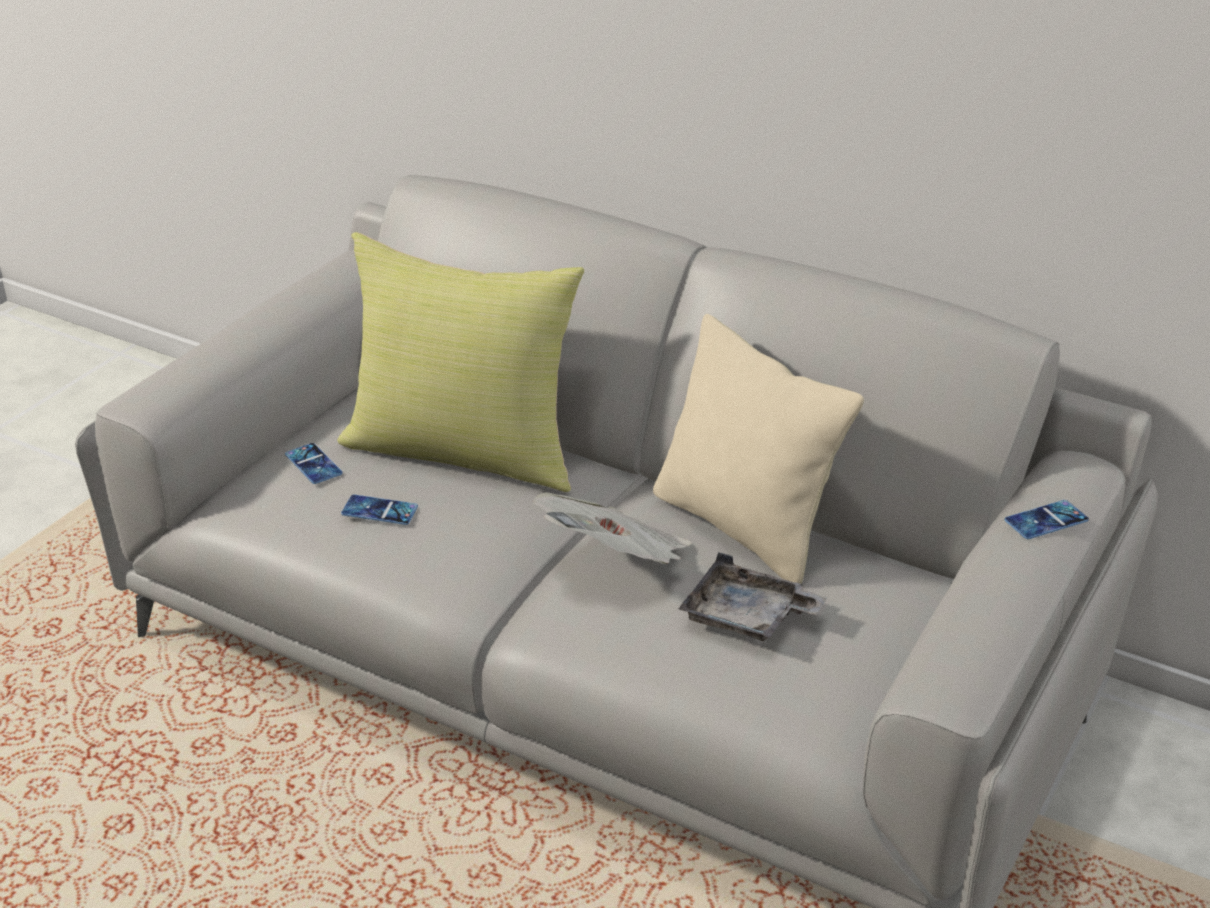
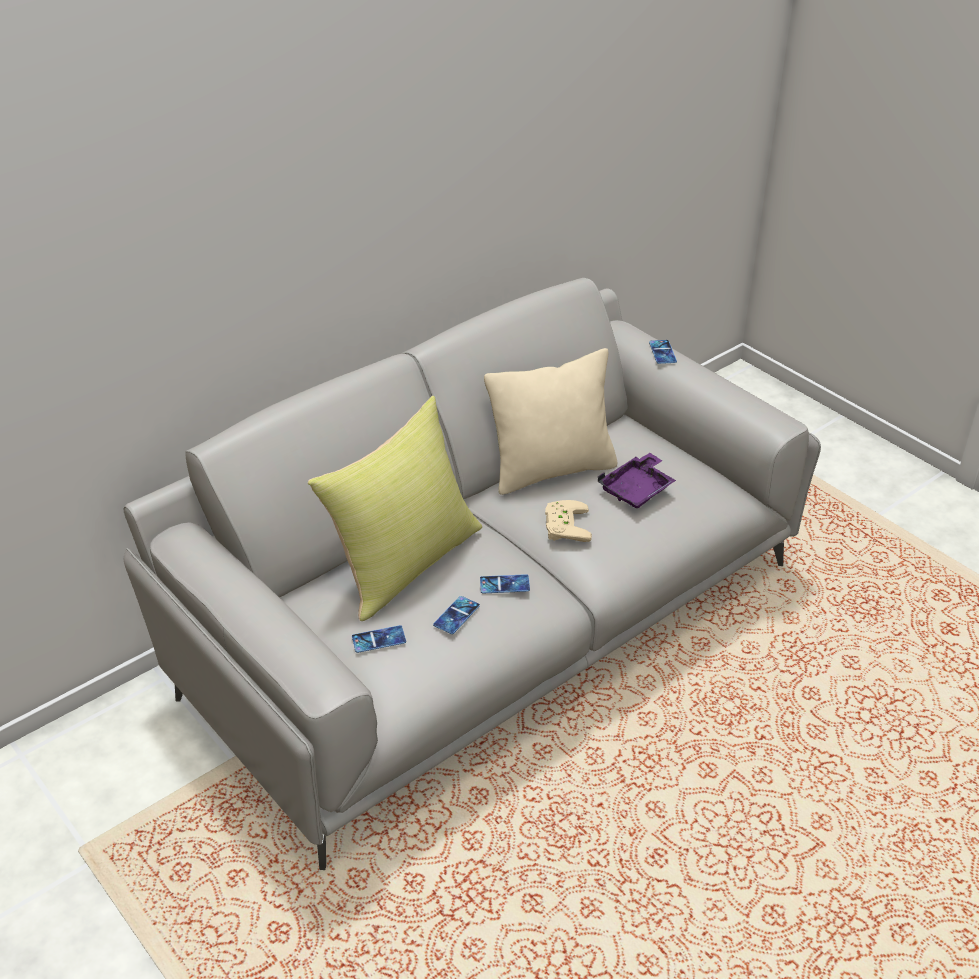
camera: 70 degrees left, 5 degrees up
newspaper [533,492,691,564] -> beige game controller [545,500,592,542]
grey tray [678,552,827,641] -> purple tray [598,453,676,508]
none -> phone [480,574,530,594]

